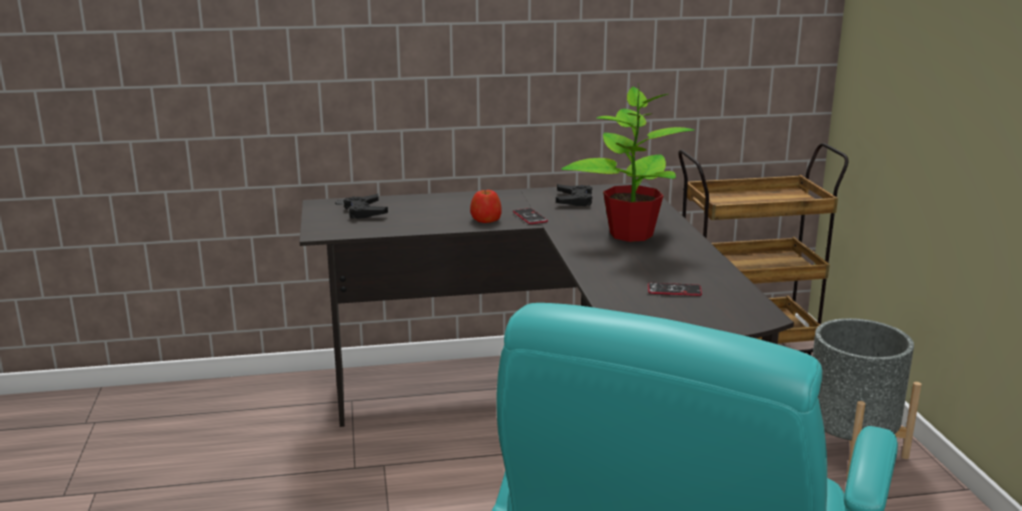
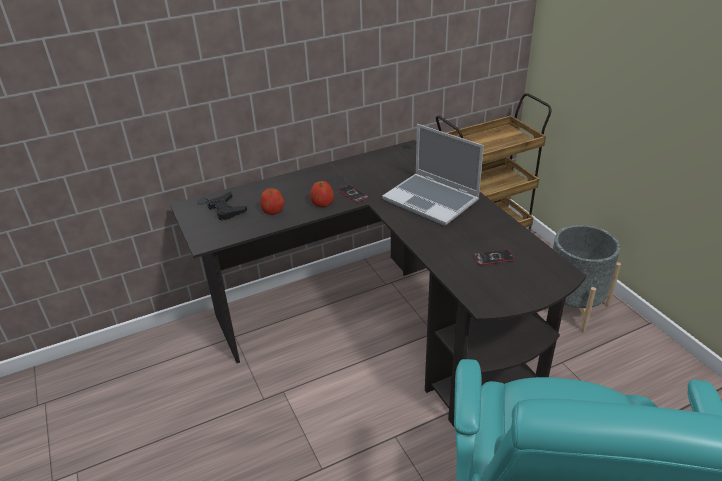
camera: 15 degrees left, 15 degrees up
black game controller [556,184,592,206] -> none
potted plant [562,84,694,242] -> laptop [382,124,484,226]
none -> apple [260,188,285,215]

